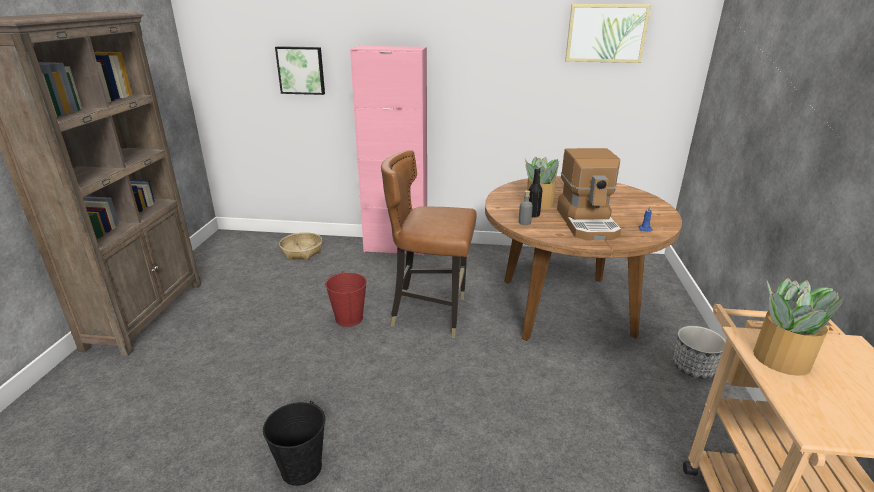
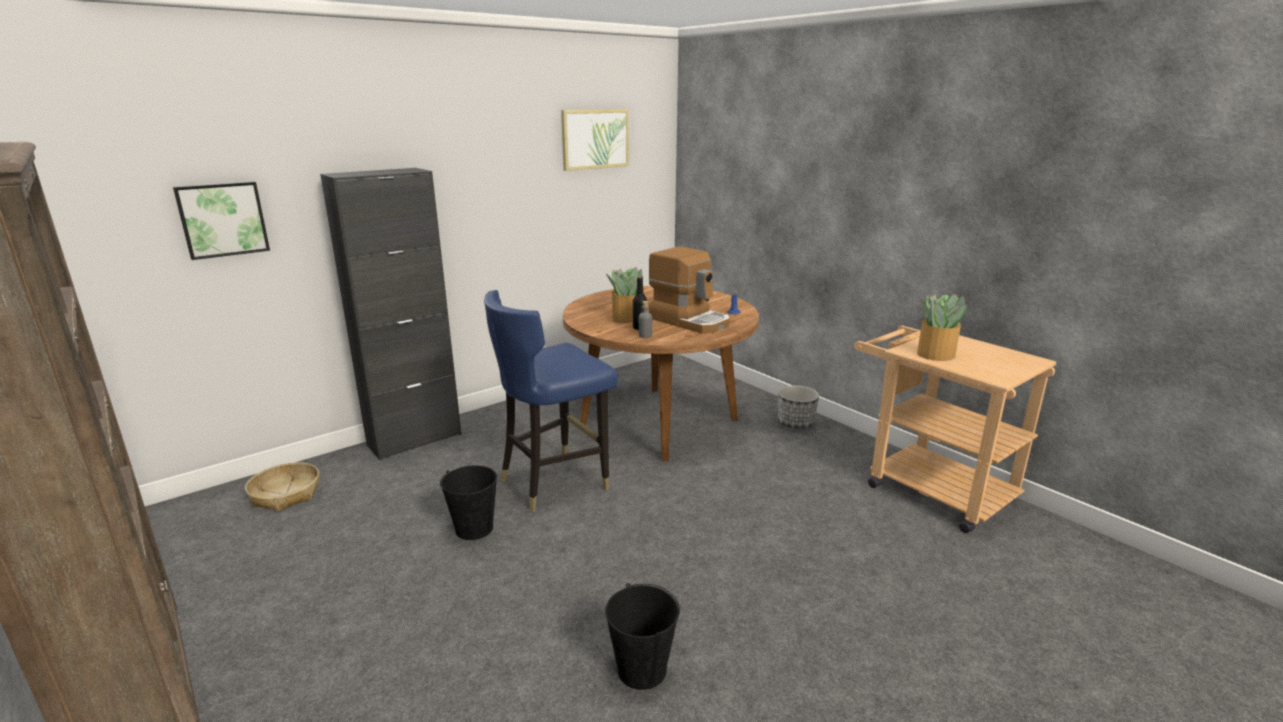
camera: 45 degrees left, 5 degrees down
red bucket [325,271,367,327] -> black bucket [440,465,497,540]
pink cabinet [350,46,427,256] -> black cabinet [320,168,462,460]
brown chair [381,150,477,338] -> blue chair [484,290,618,512]

